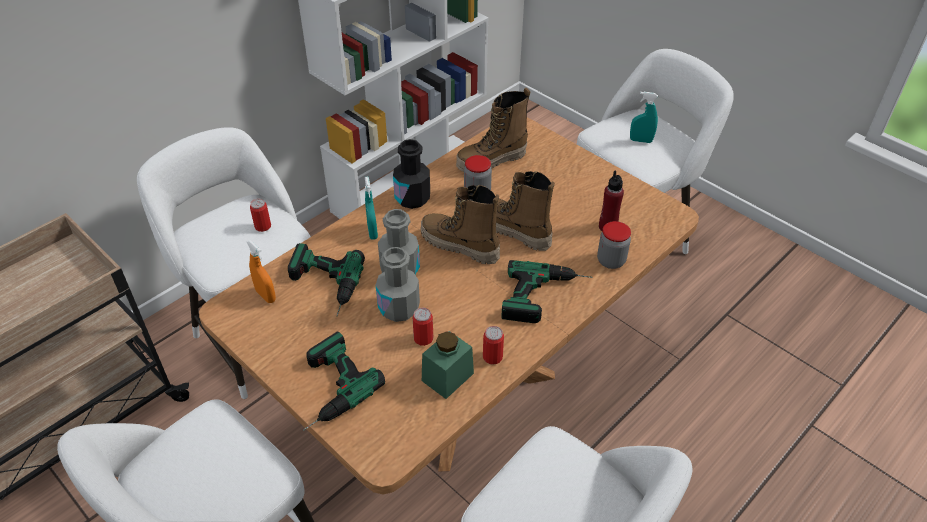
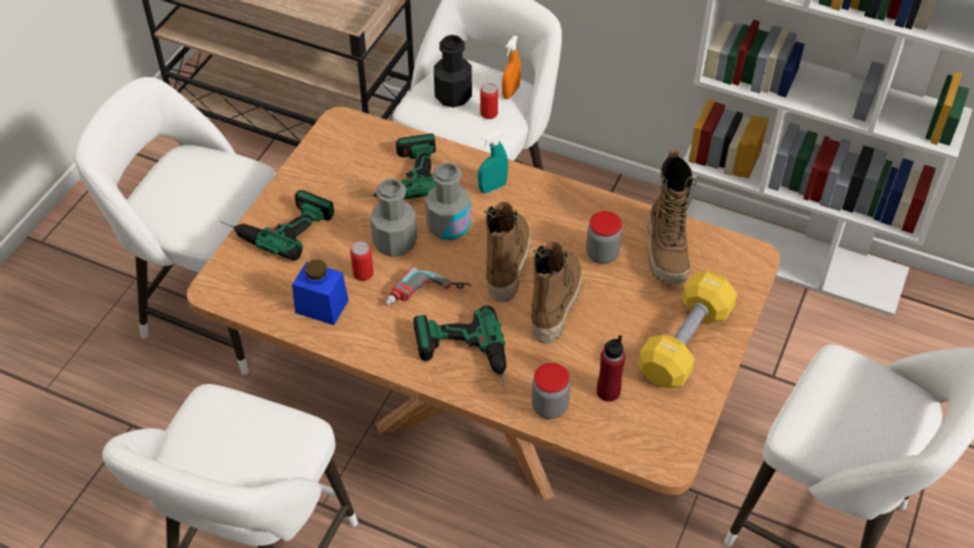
camera: 70 degrees right, 5 degrees up
orange spray bottle [247,240,276,303] -> orange spray bottle moved to [502,36,521,99]
black bottle [393,139,430,209] -> black bottle moved to [434,35,472,108]
green jar [422,331,474,399] -> blue jar [292,260,349,325]
boot [456,88,531,172] -> boot turned 135 degrees counterclockwise [648,150,697,285]
can [483,326,504,364] -> none
turquoise spray bottle [630,92,658,143] -> none
none -> power drill [385,266,472,306]
none -> yellow dumbbell [638,271,737,388]

